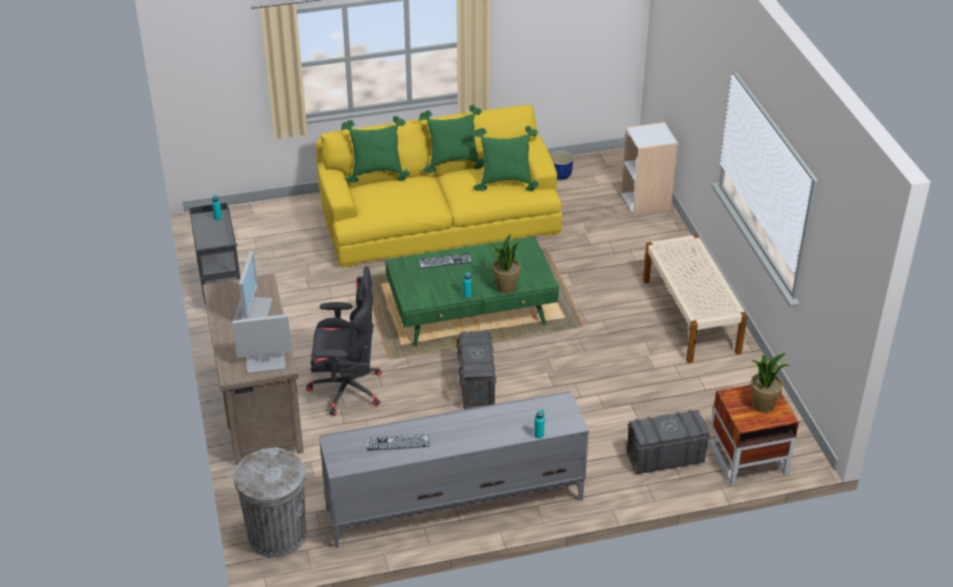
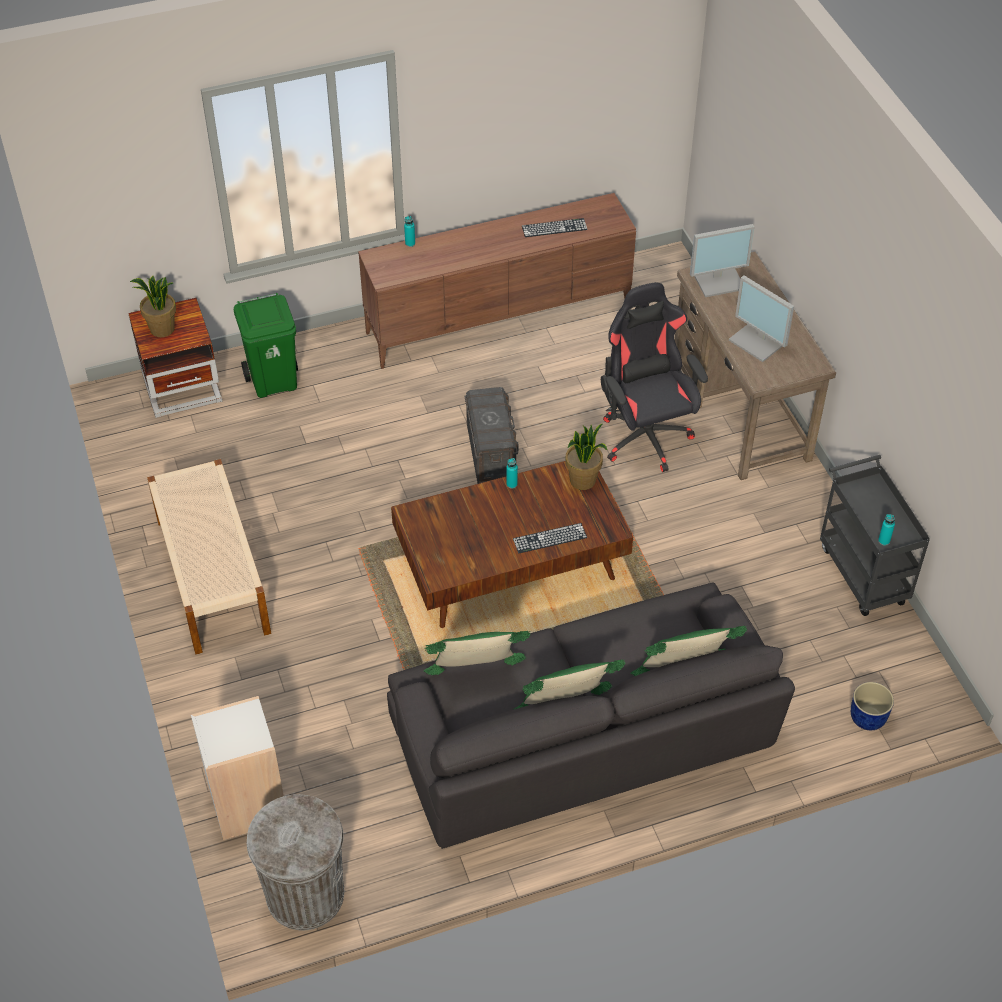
camera: 175 degrees right, 10 degrees up
monitor [233,251,273,320] -> monitor turned 45 degrees counterclockwise [729,275,794,362]
grey trash can [234,448,307,557] -> grey trash can moved to [247,794,344,930]
black office chair [306,266,382,416] -> black office chair turned 75 degrees clockwise [601,282,708,472]
yellow sofa [316,104,562,268] -> grey sofa [387,583,795,849]
grey cabinet [319,391,589,548] -> brown cabinet [358,193,636,369]
green coffee table [385,236,559,347] -> brown coffee table [391,461,633,628]
potted plant [492,233,521,294] -> potted plant moved to [565,424,607,490]
blue planter [550,151,573,180] -> blue planter moved to [851,682,894,730]
grey storage box [627,410,710,474] -> green trash can [234,293,298,398]

